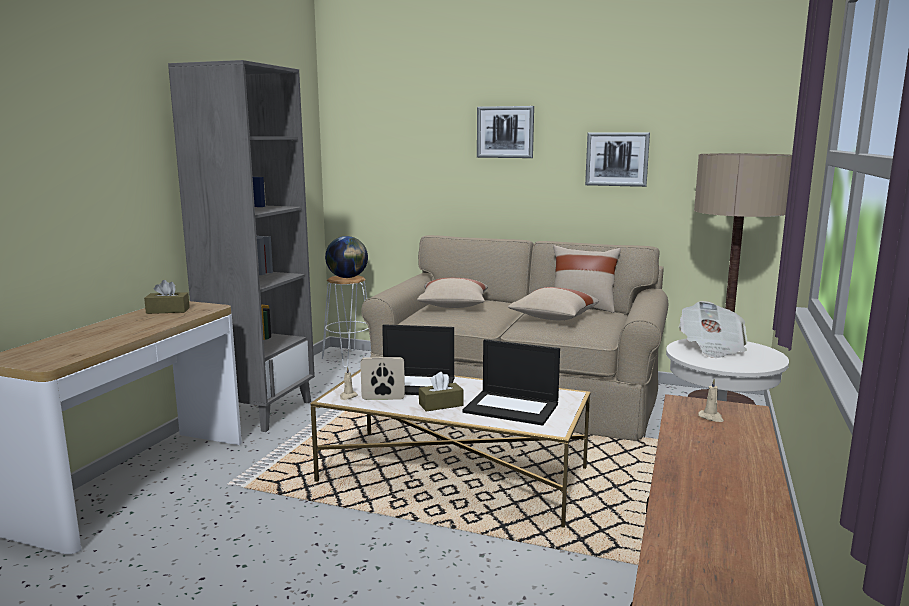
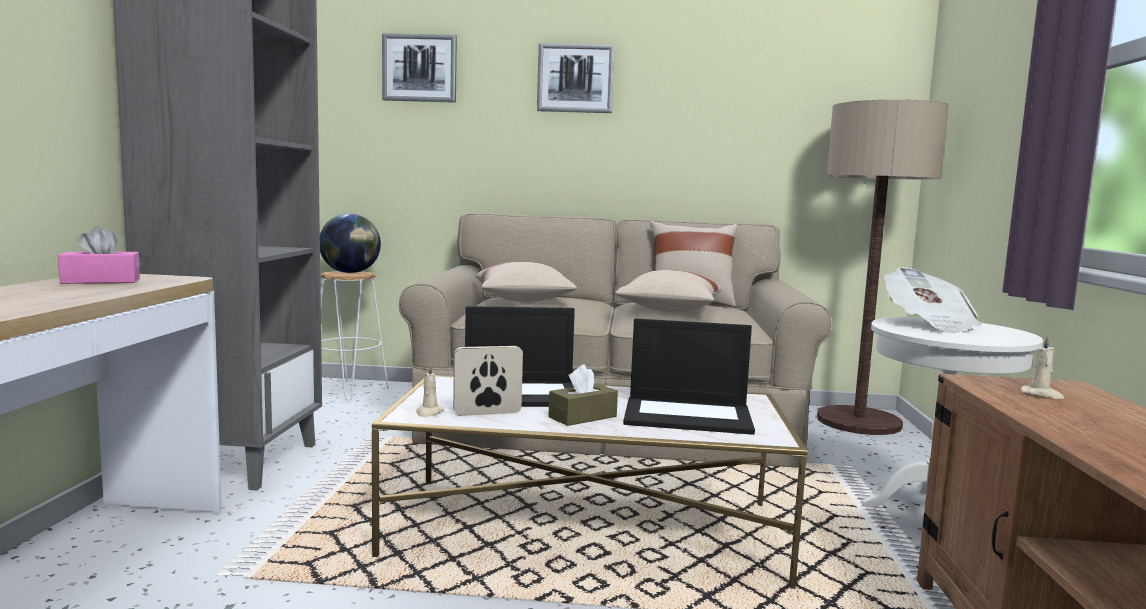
camera: 15 degrees left, 5 degrees down
brown tissue box [144,280,190,314] -> pink tissue box [58,226,140,284]
picture [585,132,650,187] -> picture moved to [382,33,457,103]

